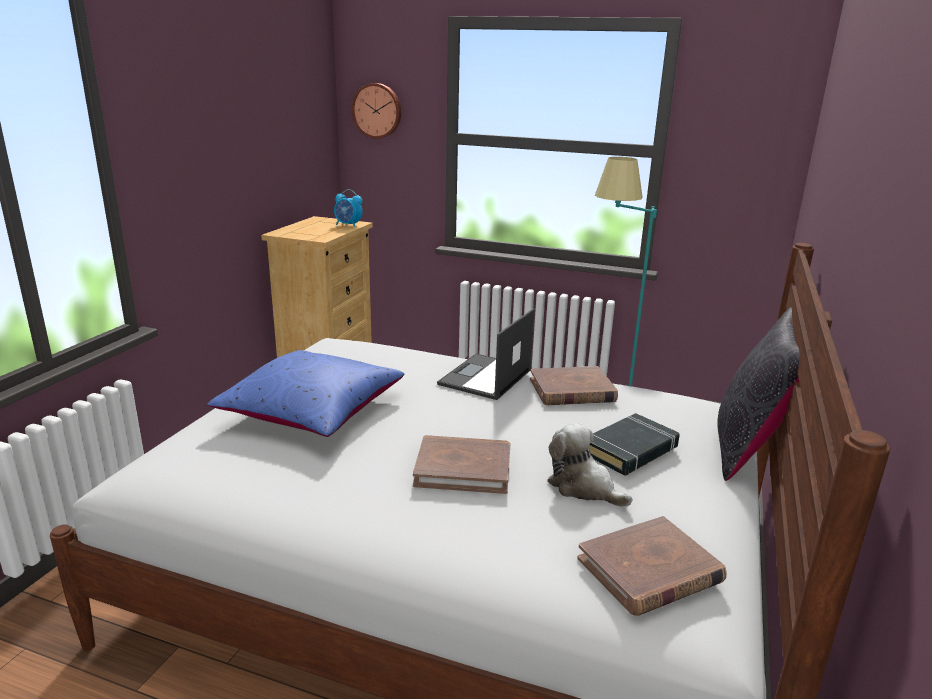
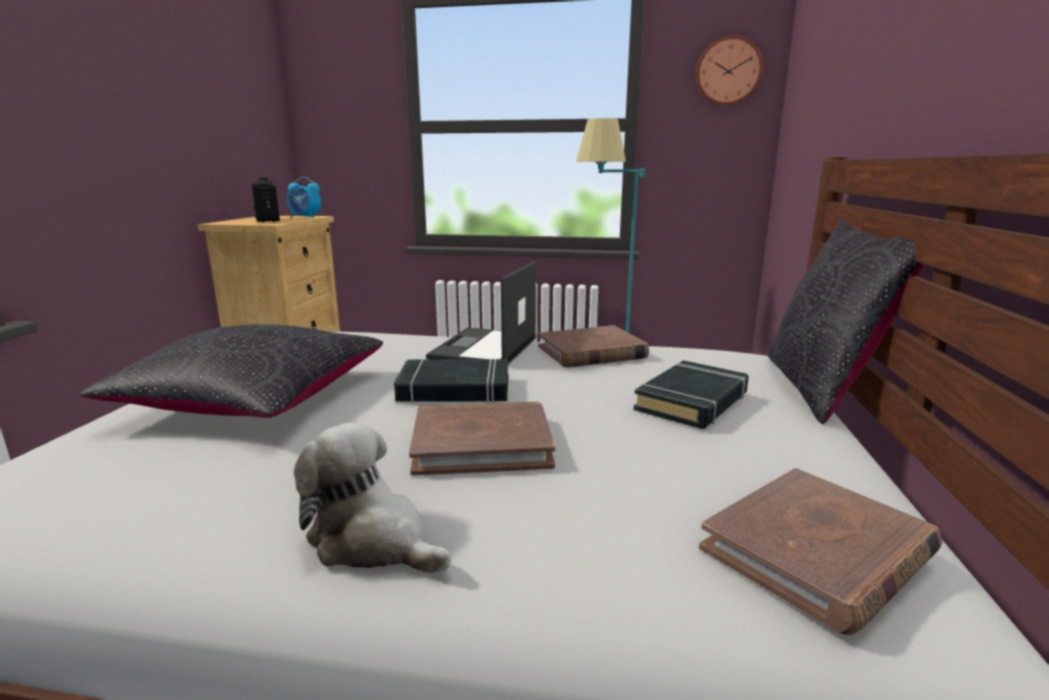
camera: 10 degrees left, 5 degrees down
blue pillow [207,350,405,437] -> black pillow [79,324,383,418]
wall clock [352,83,401,139] -> wall clock moved to [695,35,763,106]
plush toy [547,423,632,507] -> plush toy moved to [294,423,451,573]
none -> radio [252,177,280,222]
none -> black book [394,359,508,404]

